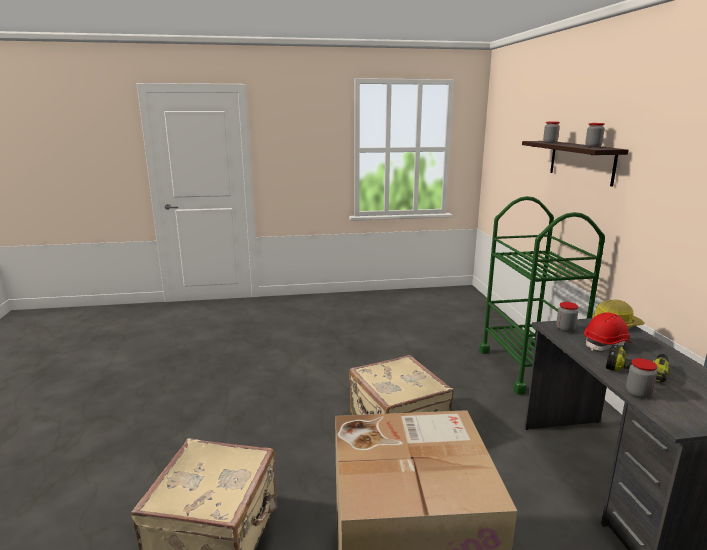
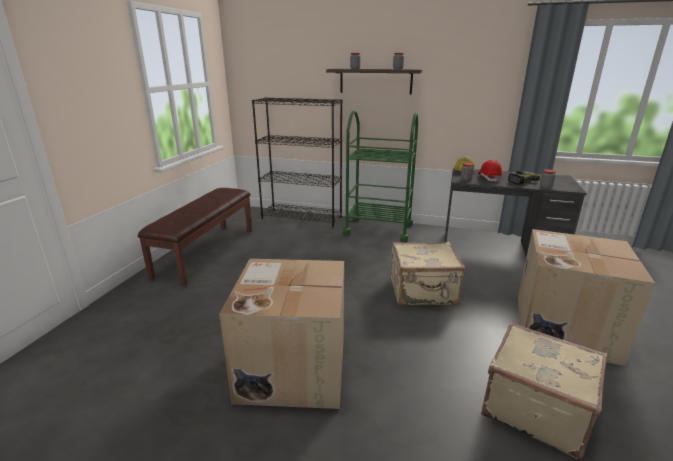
camera: 65 degrees left, 5 degrees up
none -> brown bench [138,188,252,286]
none -> cardboard box [219,259,344,409]
none -> black bookcase [252,97,342,227]

